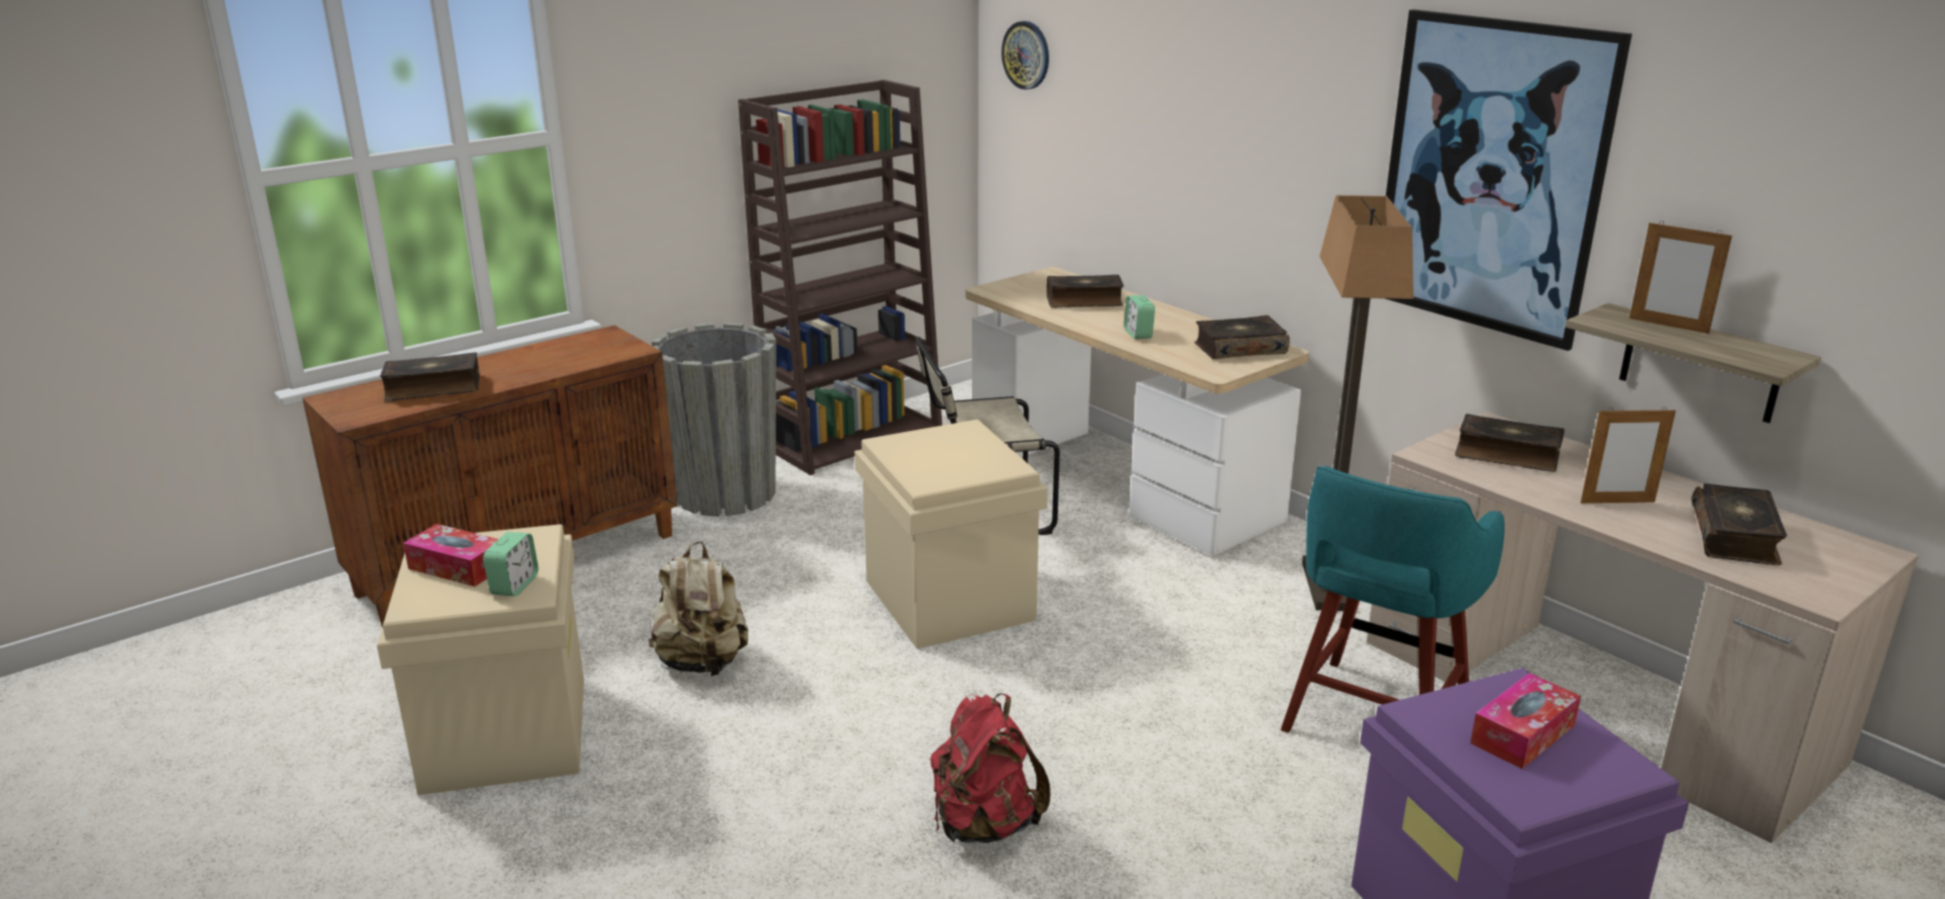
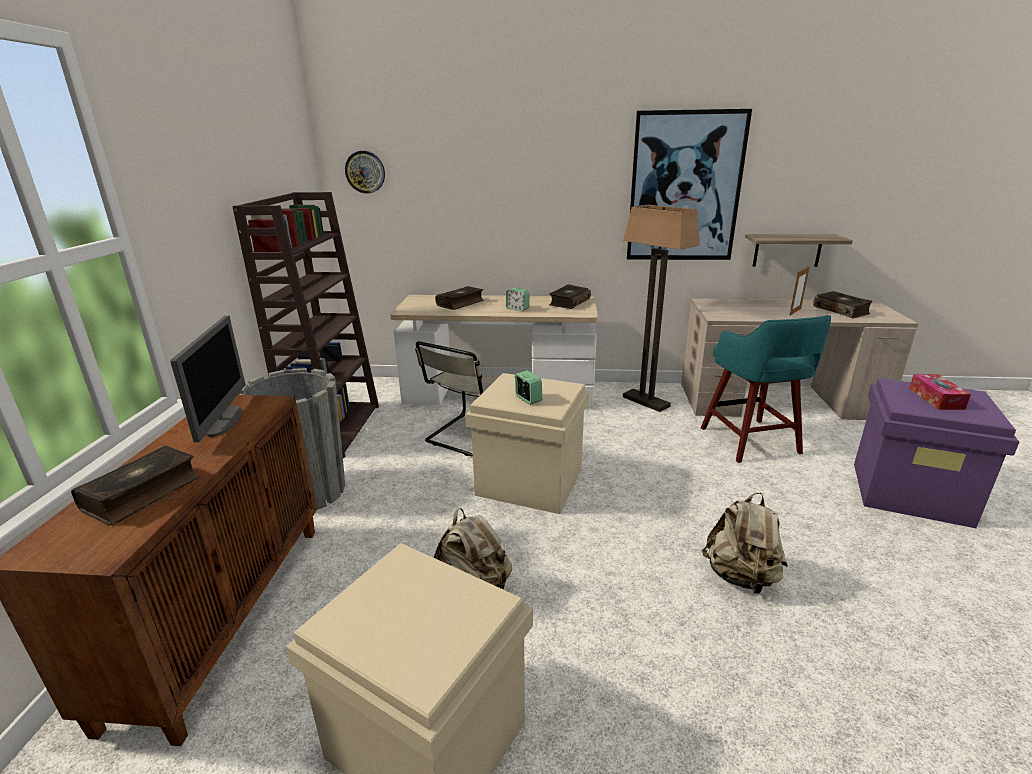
camera: 45 degrees left, 0 degrees up
tissue box [403,524,498,587] -> none
alarm clock [483,532,538,596] -> alarm clock moved to [515,370,542,405]
red backpack [930,693,1050,843] -> beige backpack [702,493,788,594]
book [1455,414,1565,472] -> none
picture frame [1629,221,1732,334] -> none
none -> monitor [170,316,245,442]

